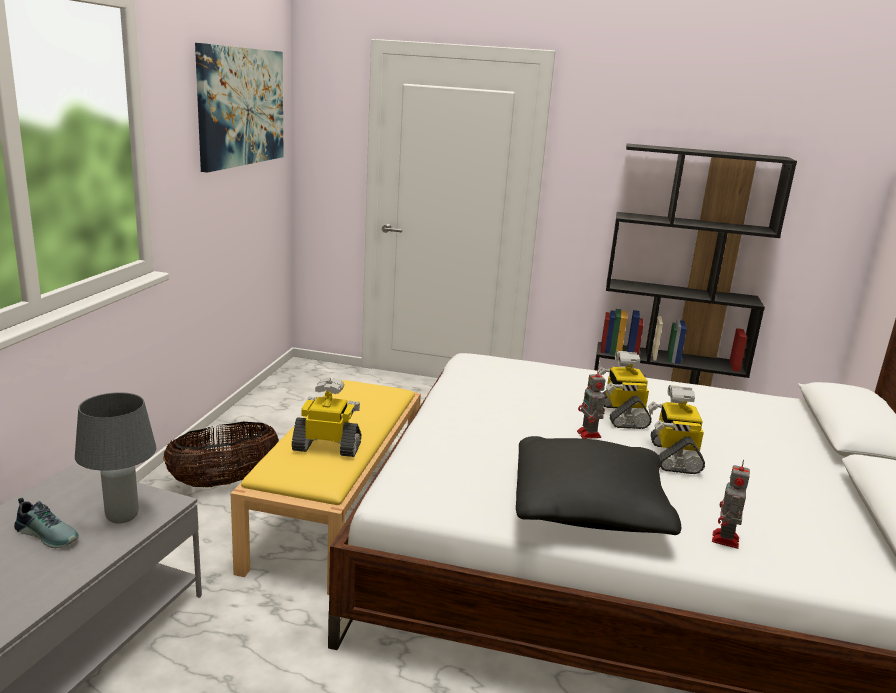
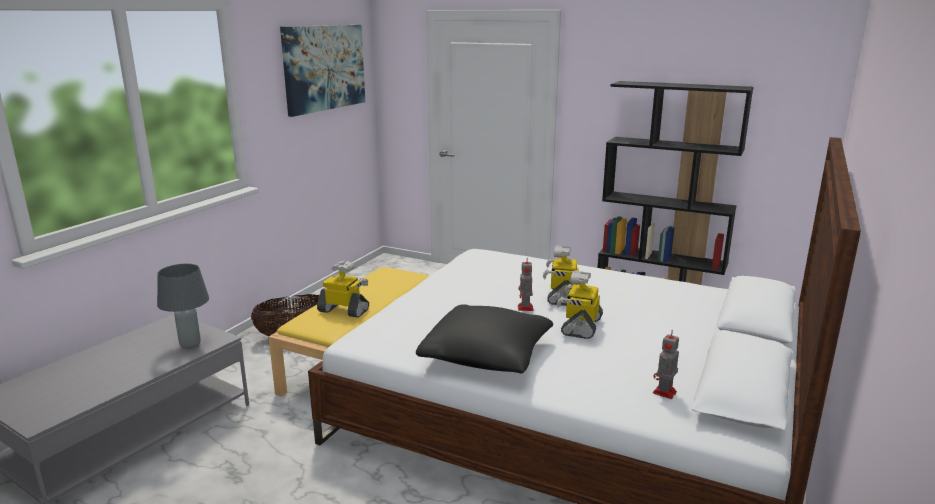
camera: 15 degrees right, 0 degrees up
shoe [14,498,79,548] -> none
toy robot [712,459,750,549] -> toy robot moved to [653,330,679,399]

